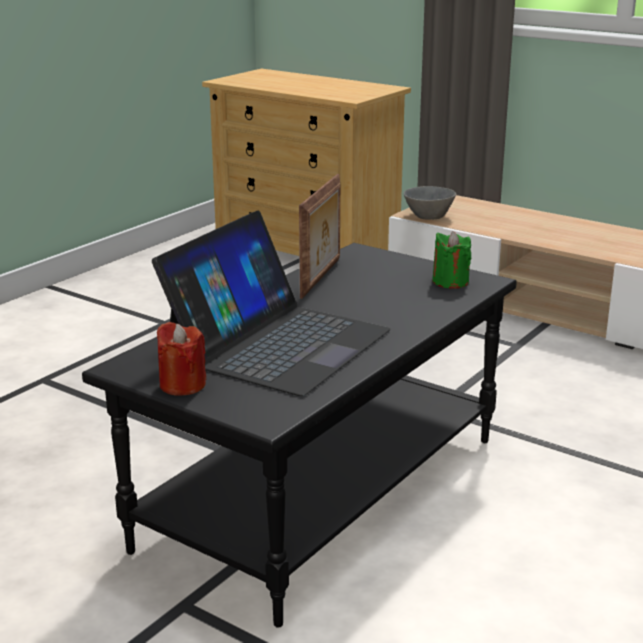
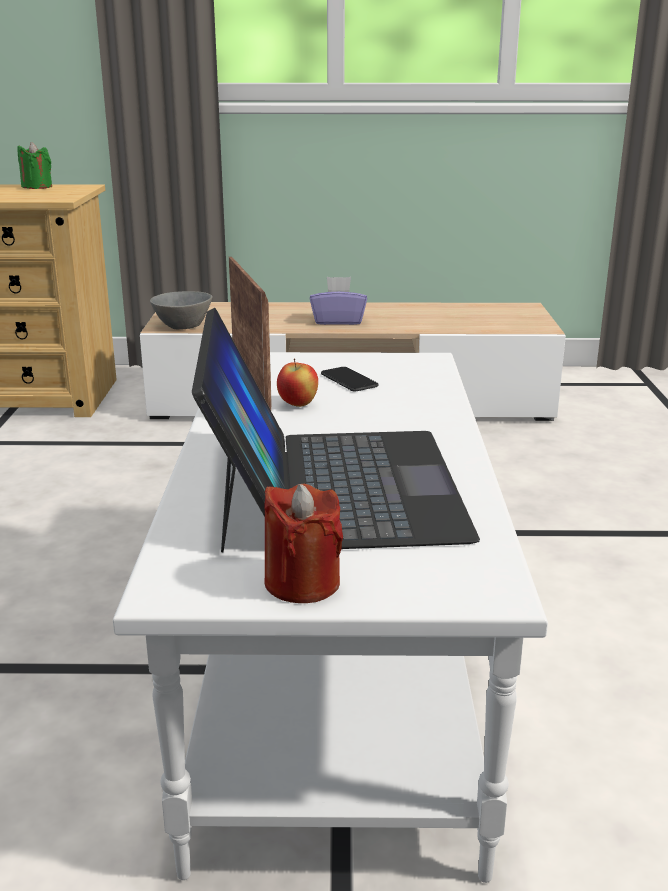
camera: 35 degrees left, 0 degrees up
black coffee table [82,243,517,628] -> white coffee table [113,352,548,883]
green candle [432,231,471,289] -> green candle moved to [18,142,52,189]
none -> apple [277,358,318,407]
none -> purple tissue box [310,277,367,325]
none -> phone [321,367,379,391]

